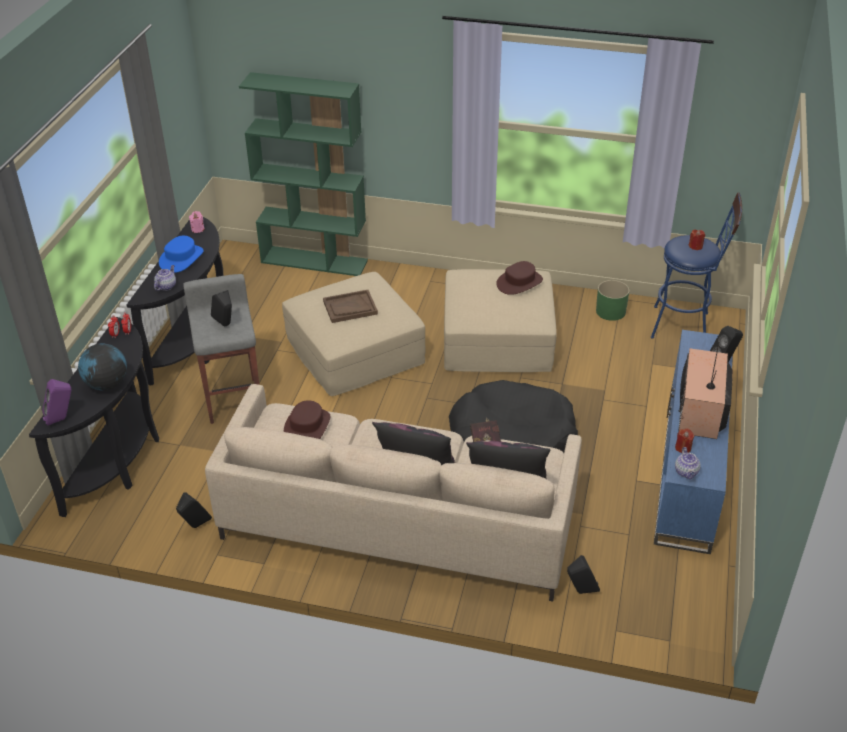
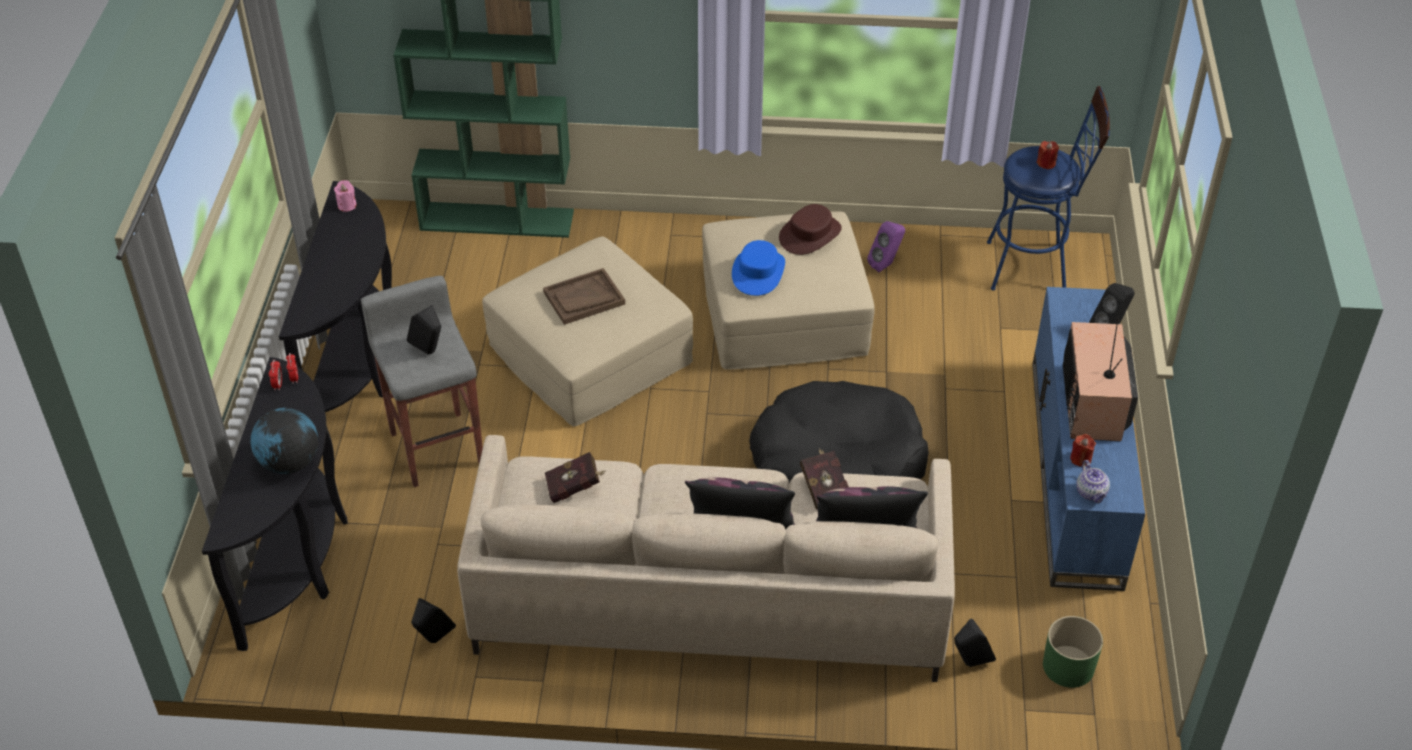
camera: 10 degrees left, 5 degrees up
purple speaker [42,379,72,426] -> purple speaker moved to [867,221,905,272]
teapot [154,265,176,291] -> none
blue hat [159,236,204,273] -> blue hat moved to [732,240,785,296]
brown hat [284,400,330,439] -> red book [545,452,607,503]
green planter [596,280,629,321] -> green planter moved to [1043,616,1103,688]

